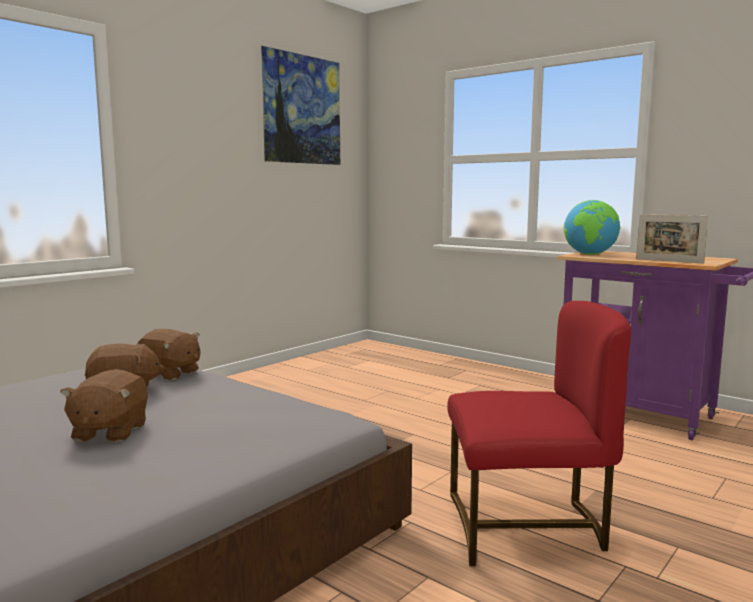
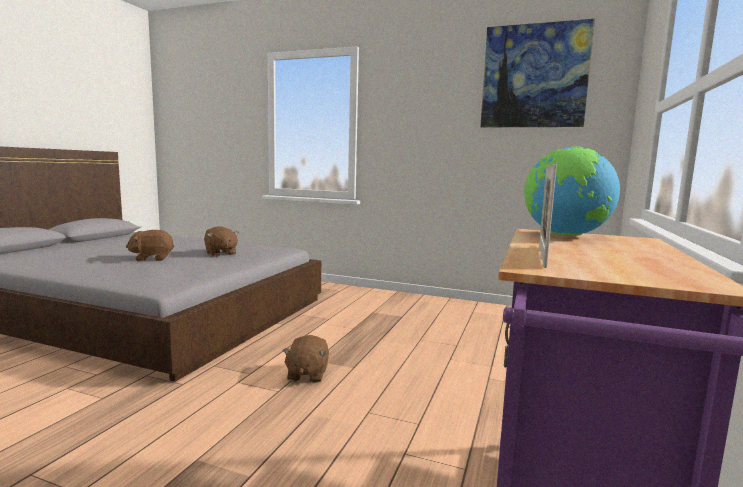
camera: 70 degrees right, 0 degrees up
brown plush toy [137,329,200,380] -> brown plush toy moved to [282,335,329,383]
red chair [447,301,631,566] -> none

